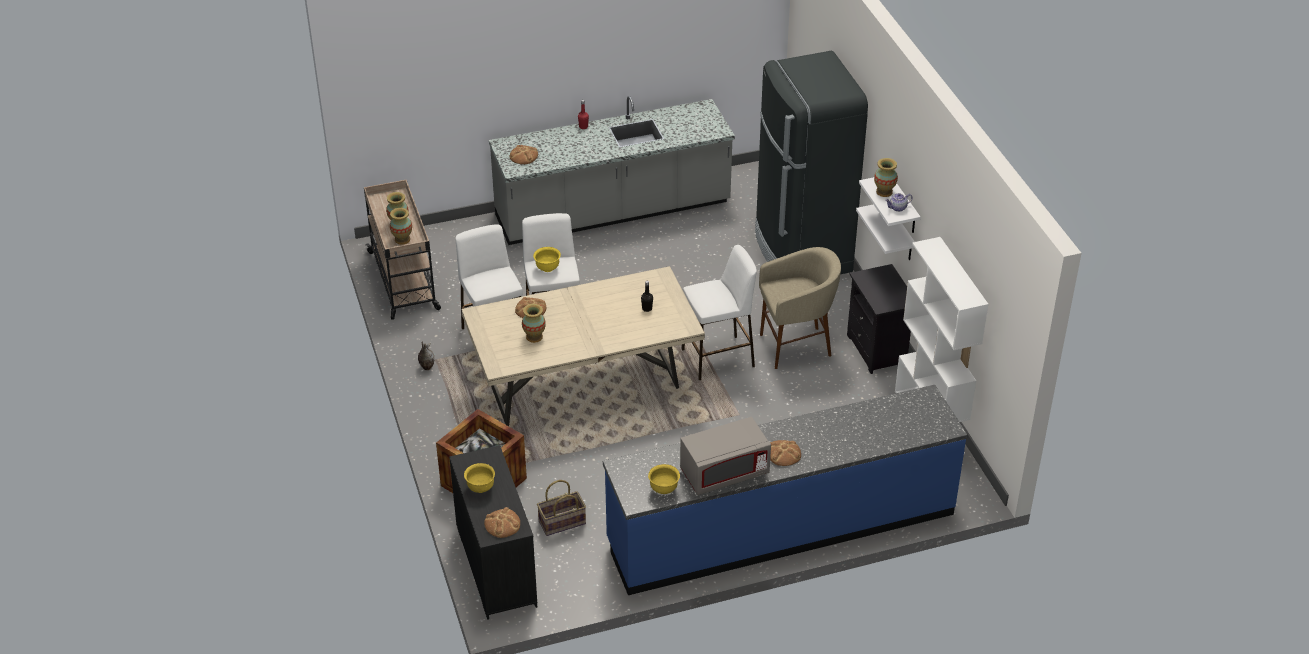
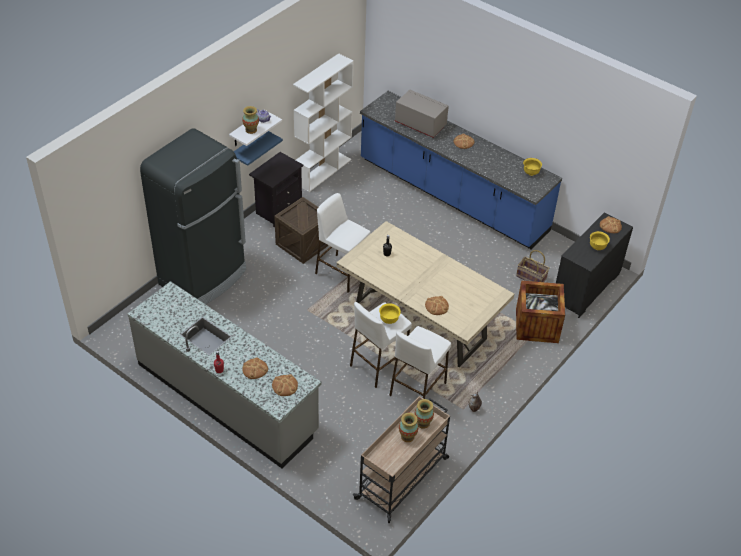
camera: 125 degrees left, 5 degrees up
vase [522,304,546,343] -> none
grey microwave [680,417,771,495] -> grey microwave moved to [395,90,449,137]
beige stool [759,247,841,369] -> crate [274,197,329,264]
white shelf [856,205,915,260] -> blue shelf [234,131,283,166]
none -> bread [242,357,268,379]

